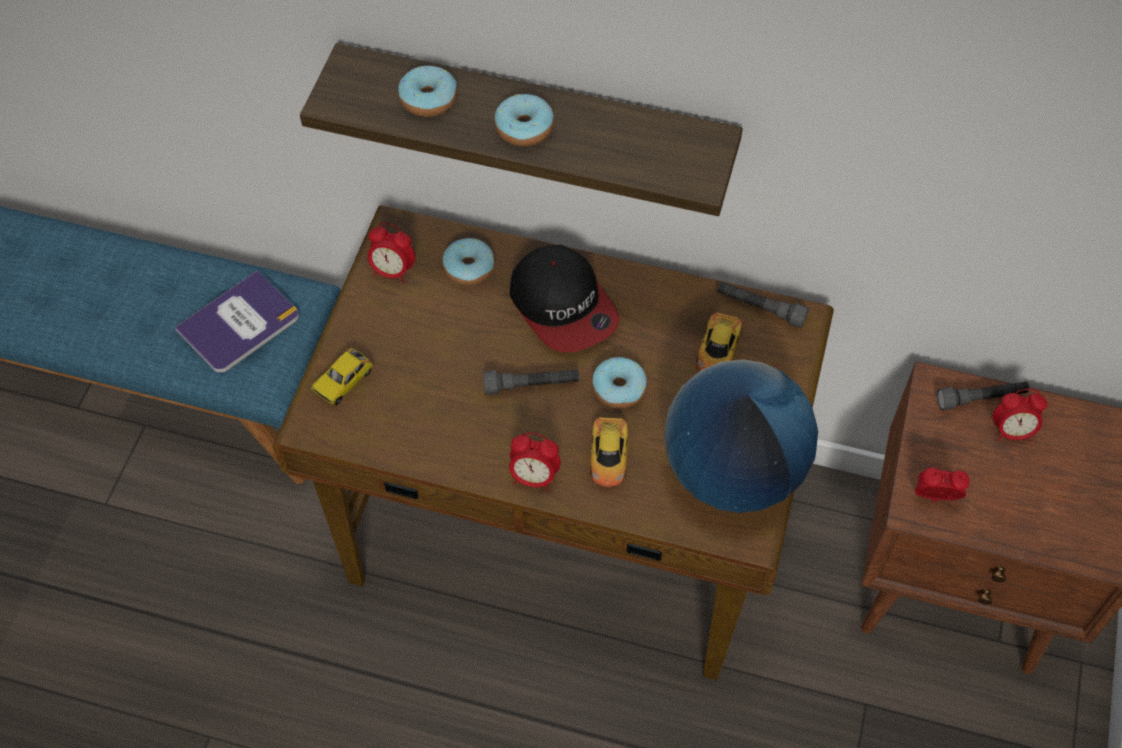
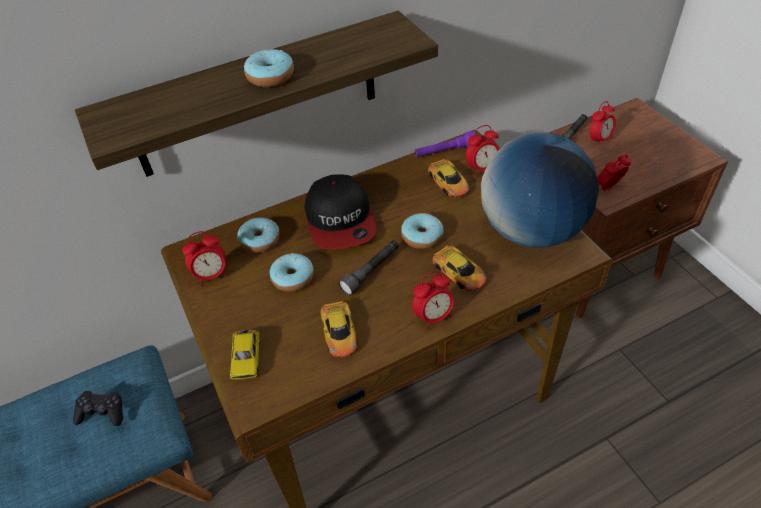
camera: 40 degrees left, 10 degrees down
book [175,270,299,373] -> black game controller [73,391,123,426]
donut [398,66,457,117] -> donut moved to [270,253,314,292]
cap [510,245,620,353] -> cap turned 60 degrees clockwise [305,174,377,250]
grey flashlight [717,281,809,328] -> purple flashlight [414,131,477,157]
none -> toy car [320,289,358,357]
none -> alarm clock [466,125,500,176]

